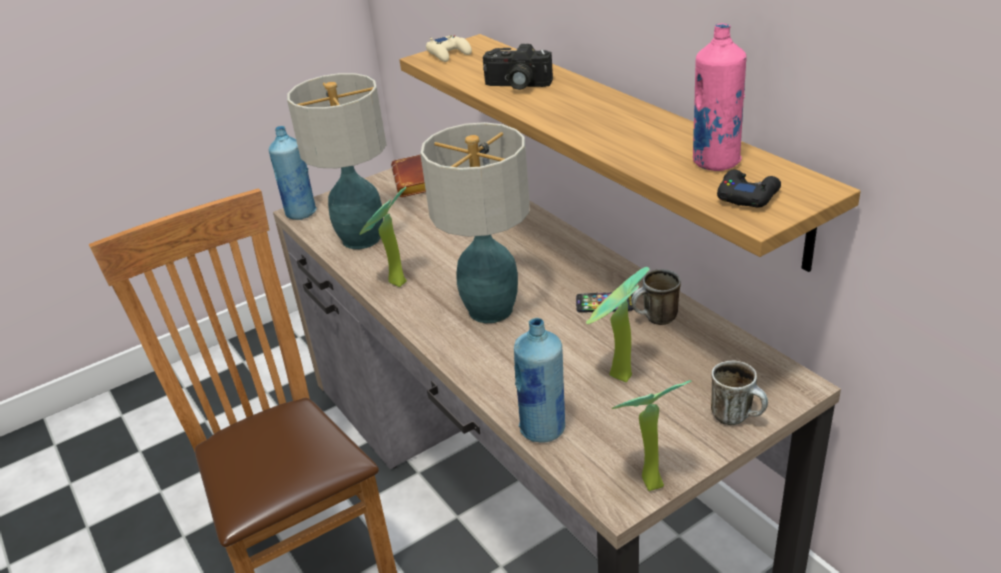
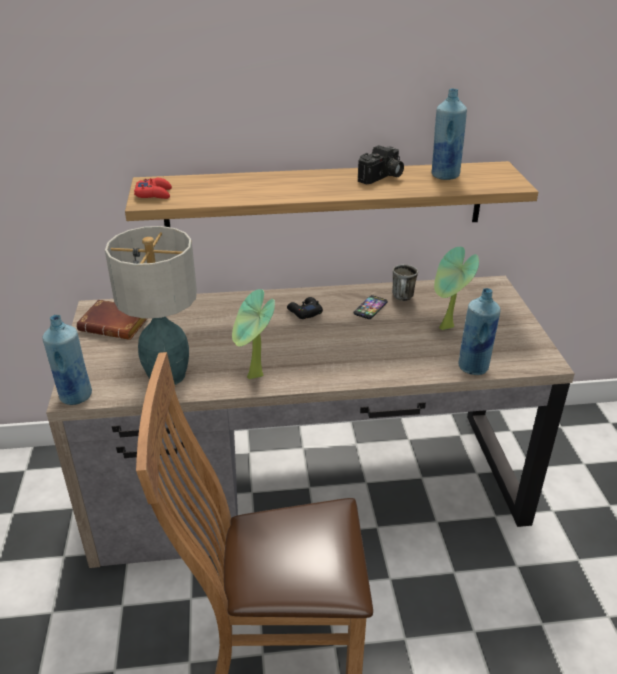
camera: 65 degrees left, 0 degrees up
table lamp [420,122,530,323] -> none
beige game controller [426,35,472,62] -> red game controller [134,178,172,199]
camera [483,44,553,90] -> camera moved to [358,145,404,185]
potted plant [612,380,692,491] -> none
pink bottle [693,23,747,171] -> blue bottle [432,88,467,180]
mug [711,361,768,425] -> none
black game controller [717,170,781,207] -> black game controller moved to [287,297,323,319]

